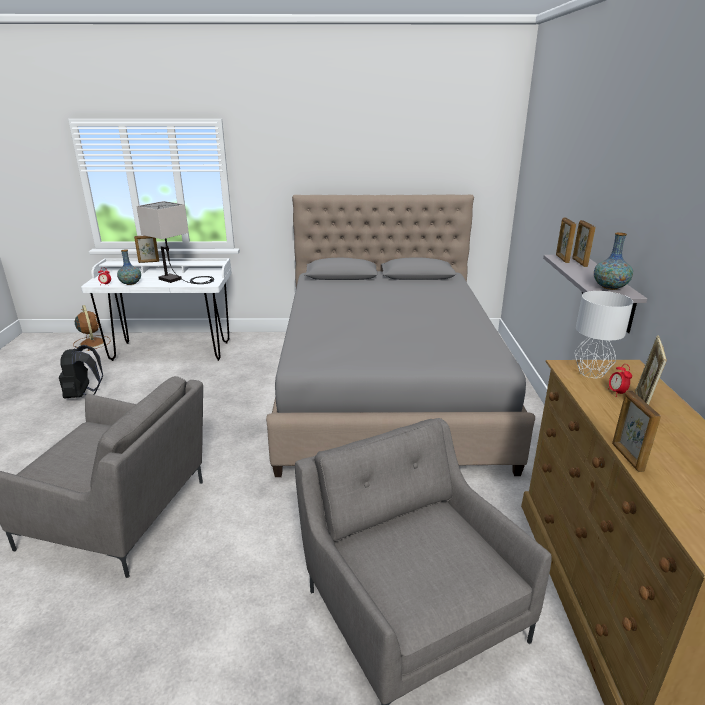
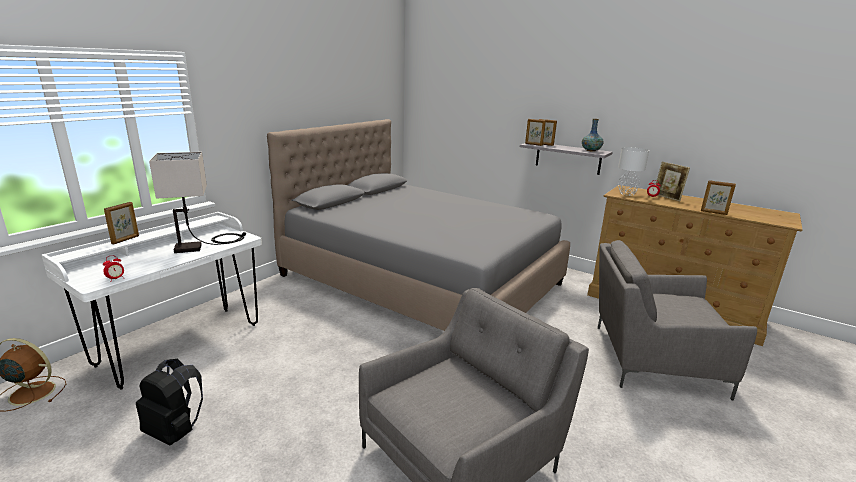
camera: 55 degrees left, 5 degrees down
vase [117,250,141,285] -> none

